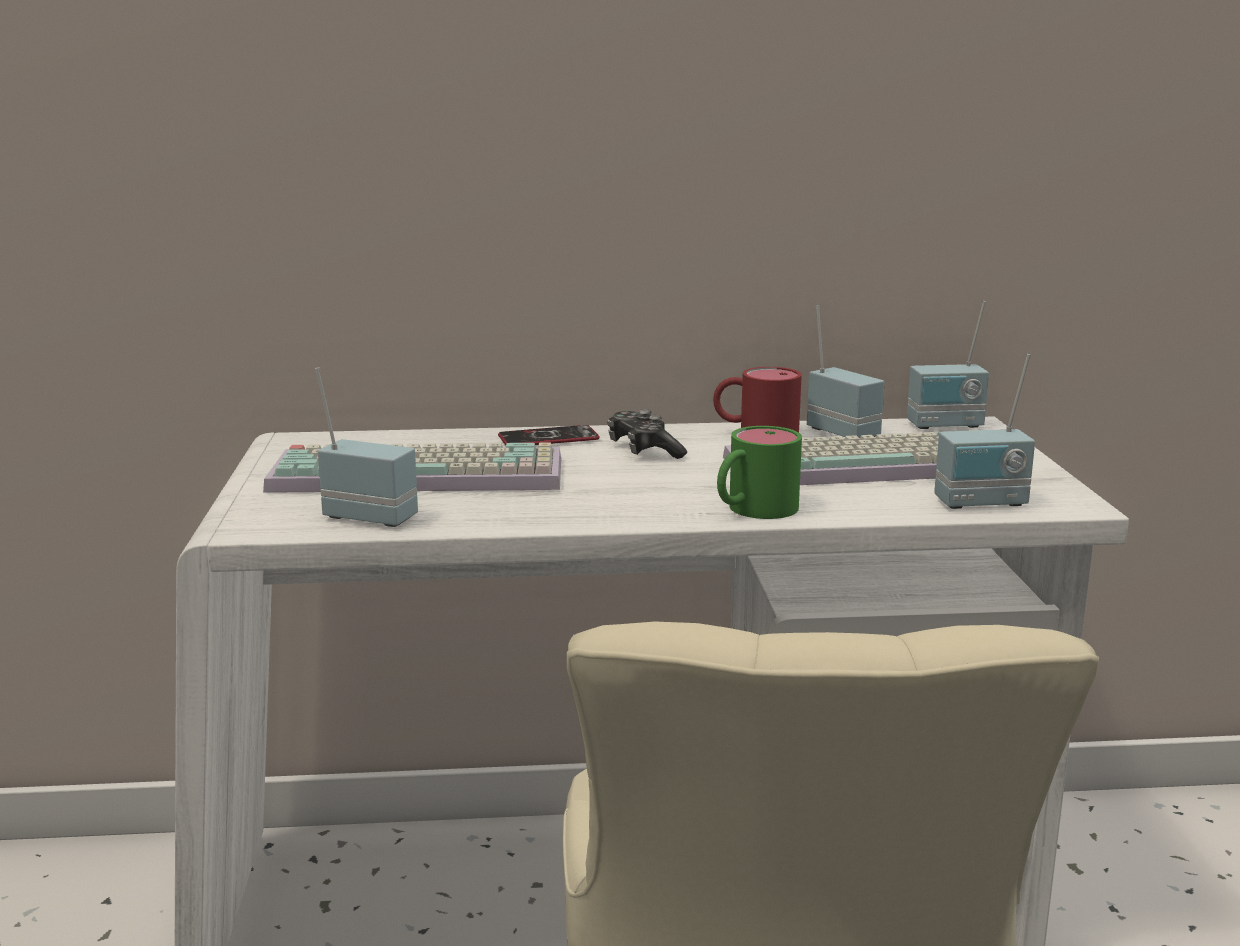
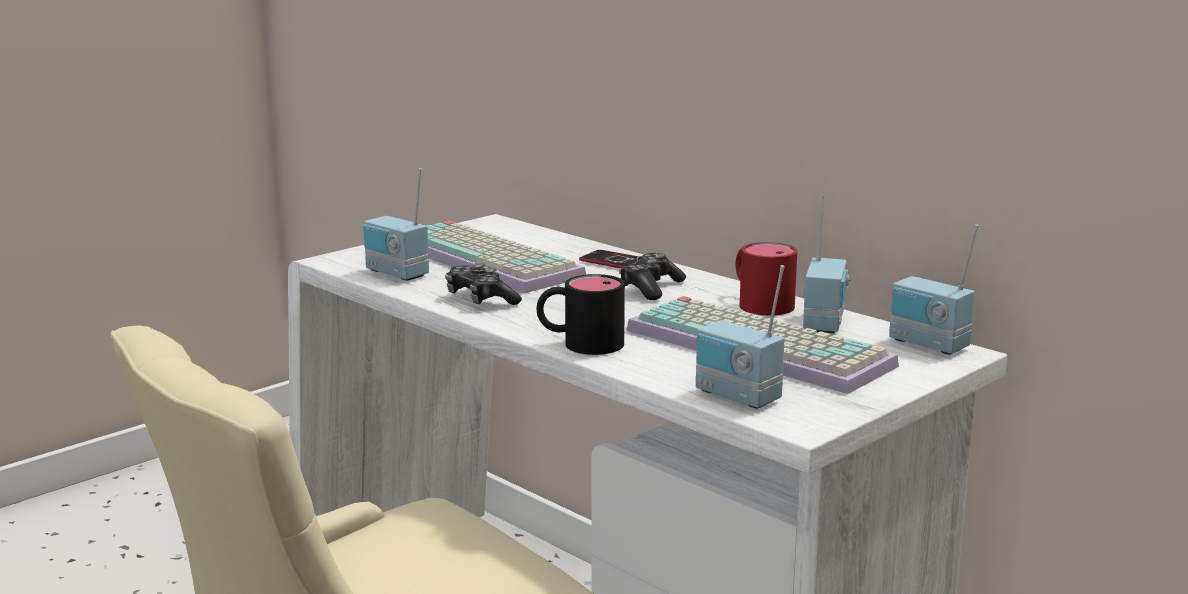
camera: 50 degrees right, 0 degrees up
radio [315,368,418,527] -> radio turned 150 degrees clockwise [363,168,429,281]
green mug [717,426,802,519] -> black mug [536,274,625,355]
none -> game controller [445,263,522,305]

